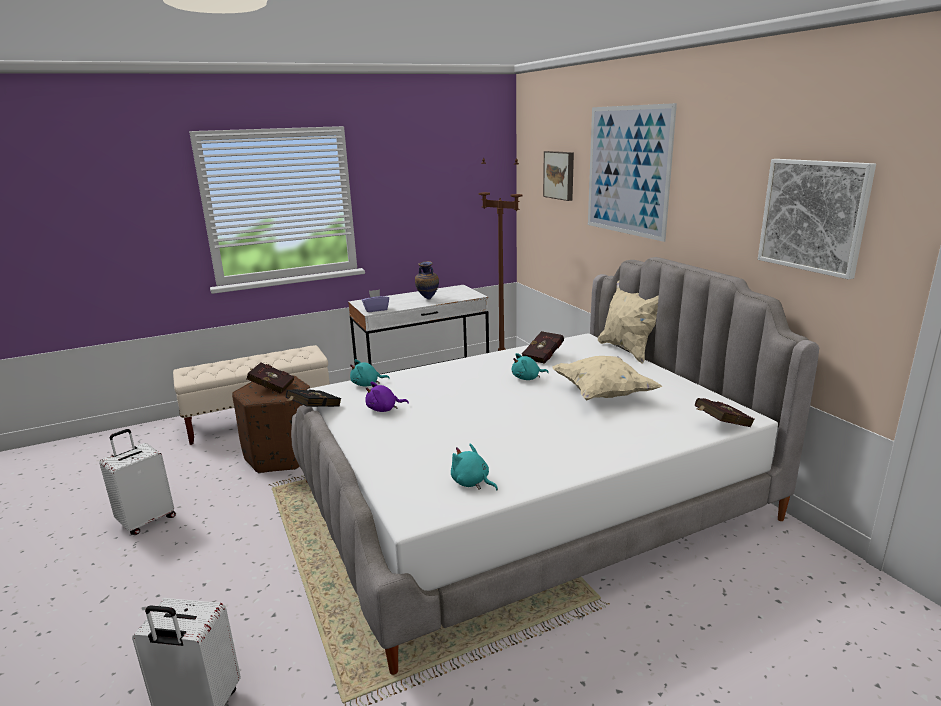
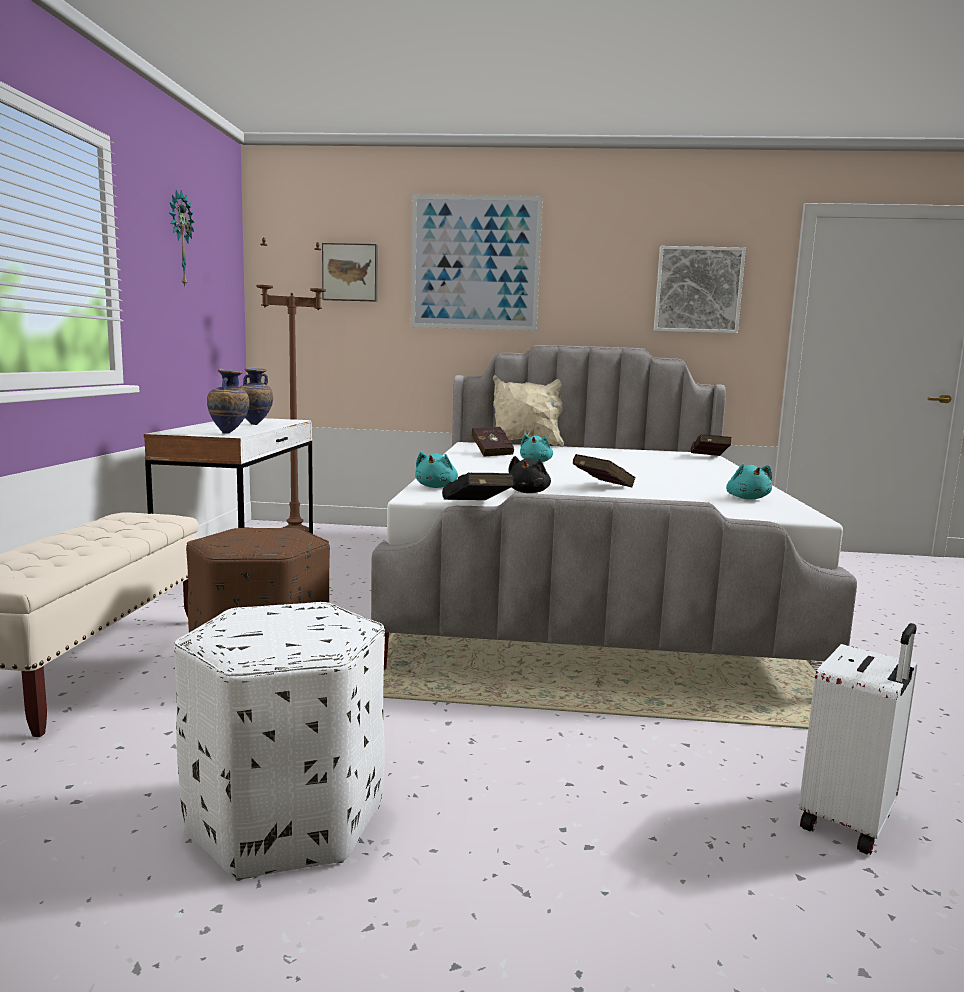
camera: 60 degrees left, 10 degrees down
white suitcase [99,429,176,535] -> white ottoman [174,602,385,881]
red book [246,362,294,394] -> red book moved to [573,454,636,488]
purple tissue box [362,290,389,312] -> vase [207,369,249,434]
purple plush toy [365,382,409,412] -> black plush toy [508,456,551,493]
turquoise plush toy [451,443,498,491] -> turquoise plush toy turned 75 degrees counterclockwise [726,464,772,500]
beige pillow [552,356,662,400] -> none
none -> wall clock [169,190,195,286]

